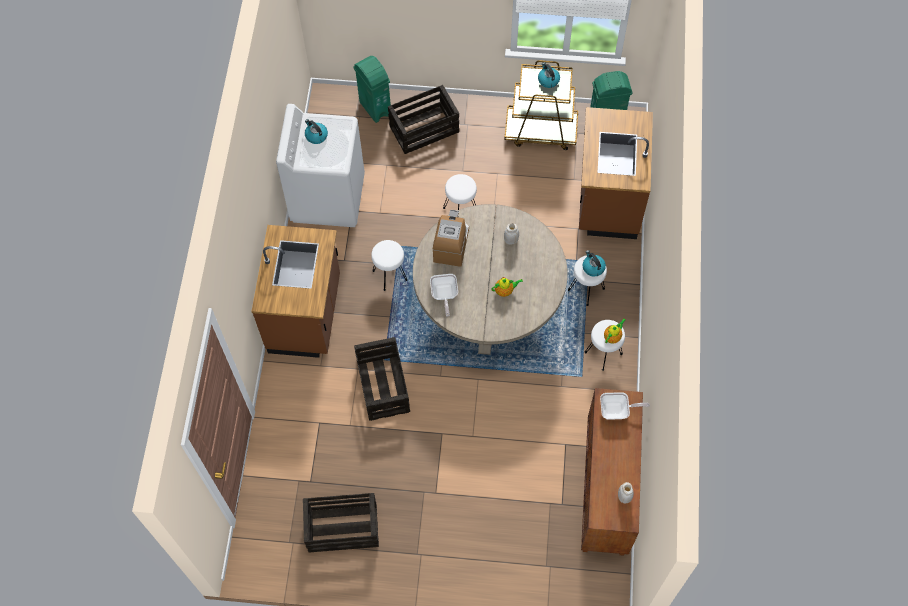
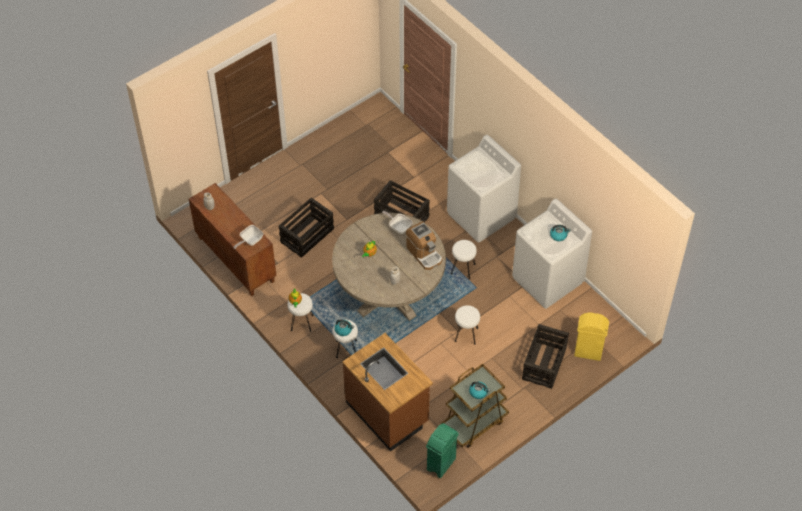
camera: 135 degrees right, 10 degrees down
brown counter [251,225,340,358] -> white washing machine [447,135,521,243]
crate [303,493,379,552] -> crate moved to [278,198,334,258]
green trash can [353,56,391,123] -> yellow trash can [574,313,609,361]

